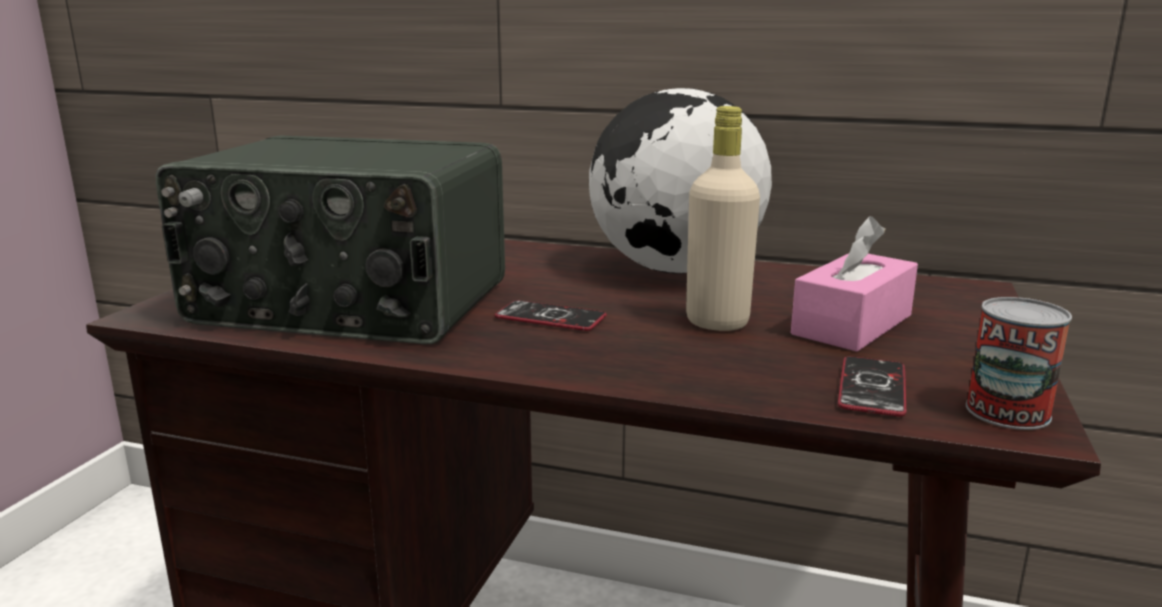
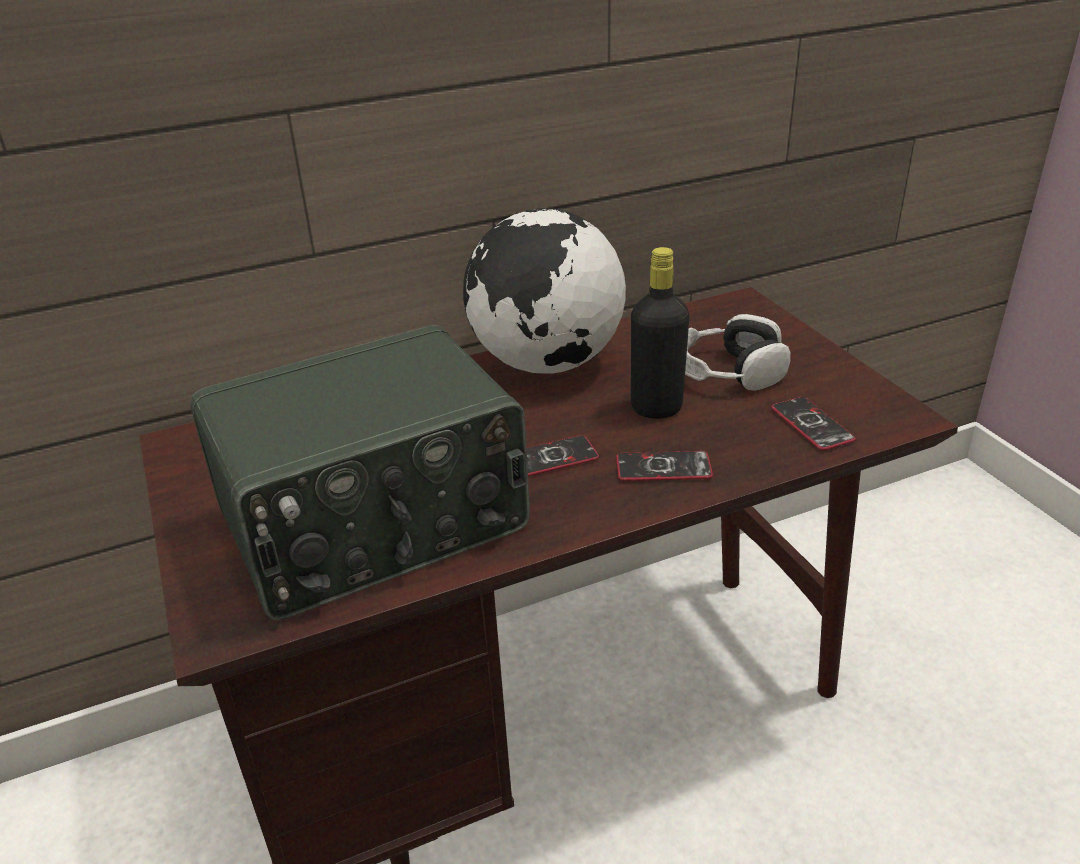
camera: 40 degrees left, 15 degrees up
beige bottle [686,106,760,331] -> black bottle [631,247,689,419]
pink tissue box [791,216,918,352] -> headphones [685,314,791,391]
can [966,297,1072,430] -> none
none -> phone [616,451,713,481]

